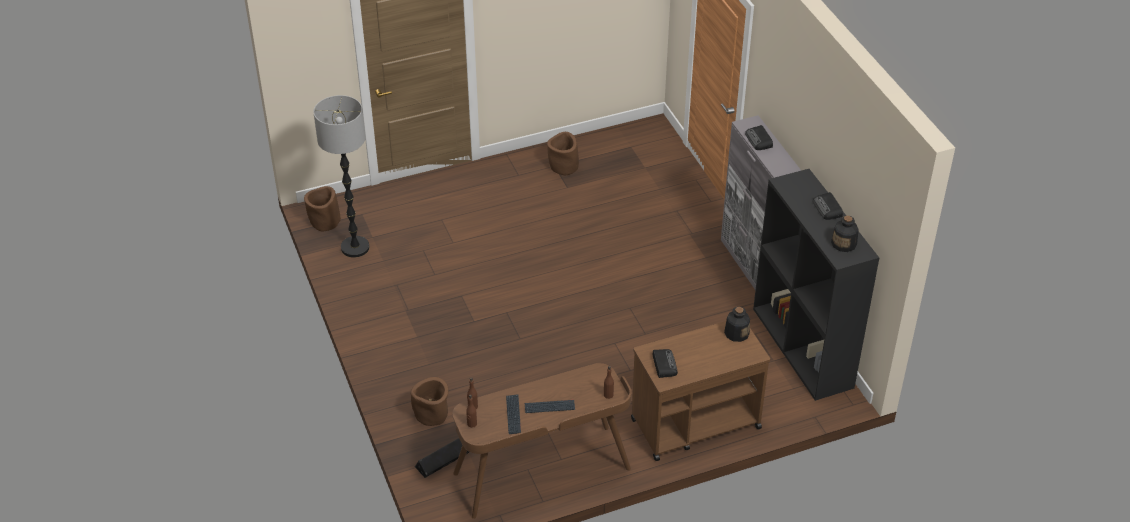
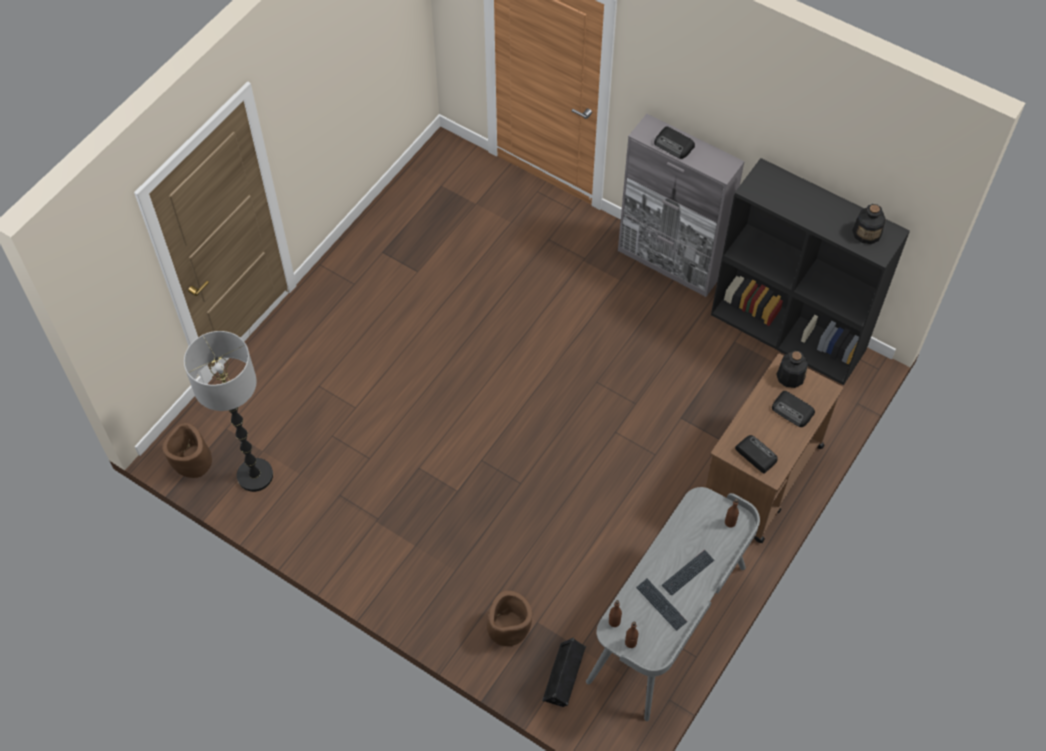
camera: 35 degrees left, 15 degrees up
brown desk [453,363,632,519] -> grey desk [586,487,760,721]
brown planter [547,132,579,175] -> none
radio [813,192,843,220] -> radio moved to [772,391,815,427]

